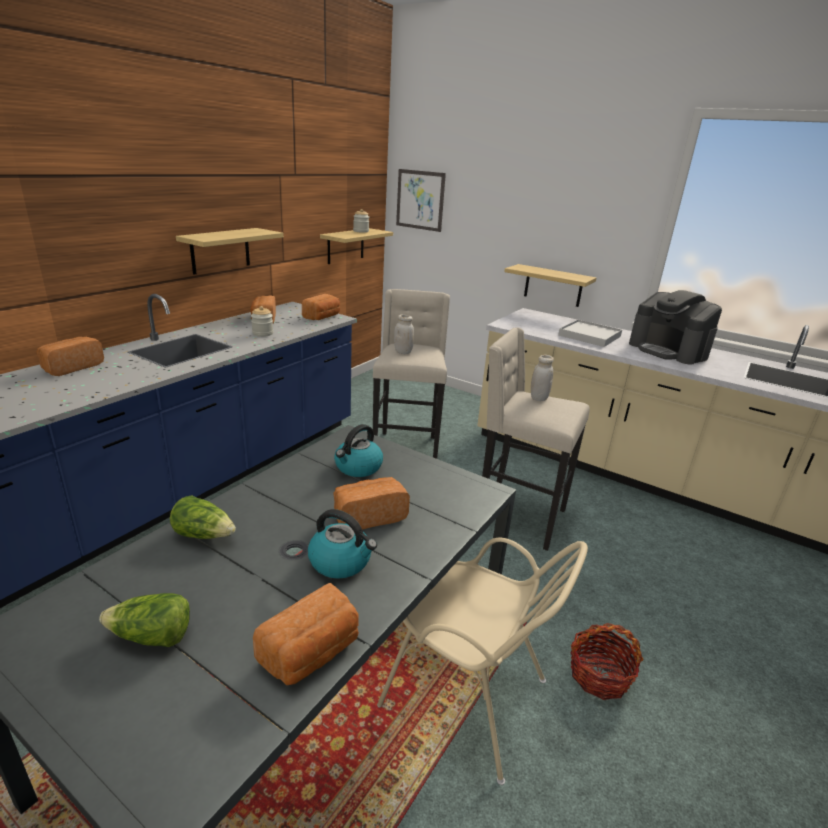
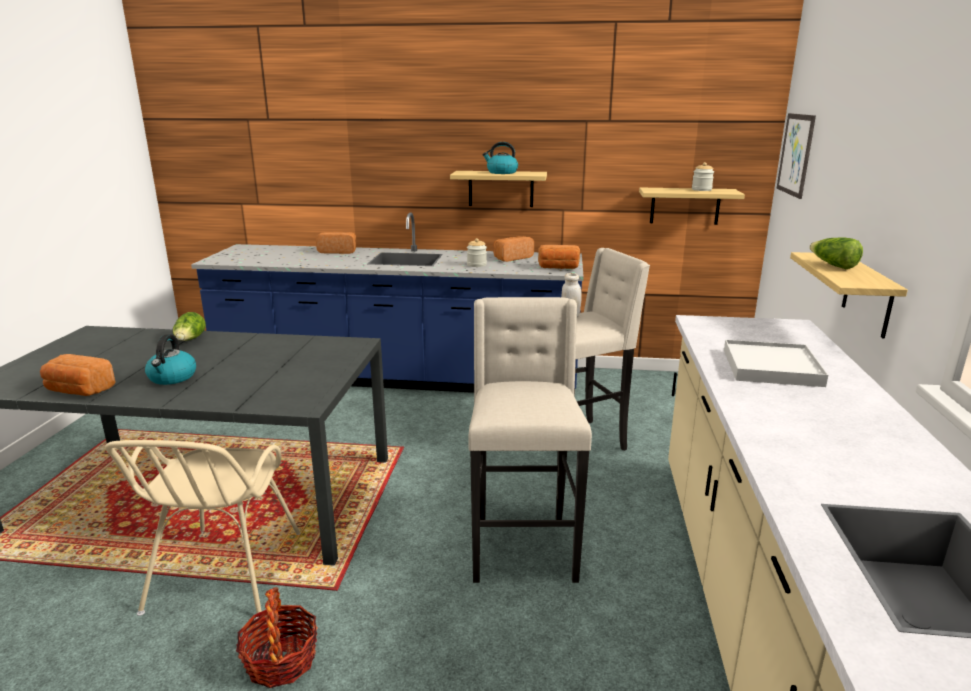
camera: 65 degrees right, 5 degrees down
lettuce [99,593,190,647] -> lettuce moved to [809,238,863,269]
bread [333,477,410,530] -> none
kettle [334,424,383,477] -> kettle moved to [482,142,518,174]
white jar [531,355,554,401] -> none
coffee machine [629,290,722,365] -> none

